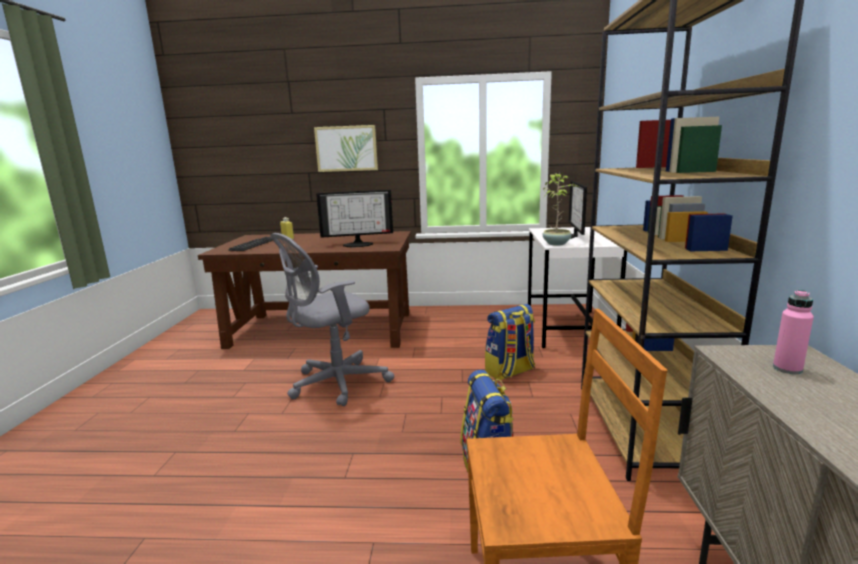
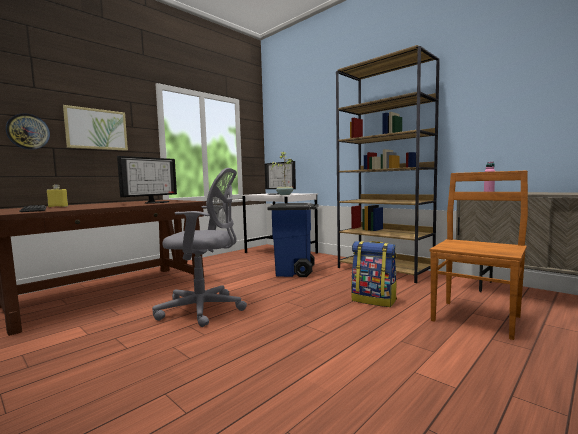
camera: 50 degrees left, 10 degrees down
grey office chair [270,233,394,406] -> grey office chair turned 90 degrees counterclockwise [152,168,247,327]
backpack [485,304,535,381] -> blue trash can [267,203,318,277]
none -> wall clock [6,113,50,150]

